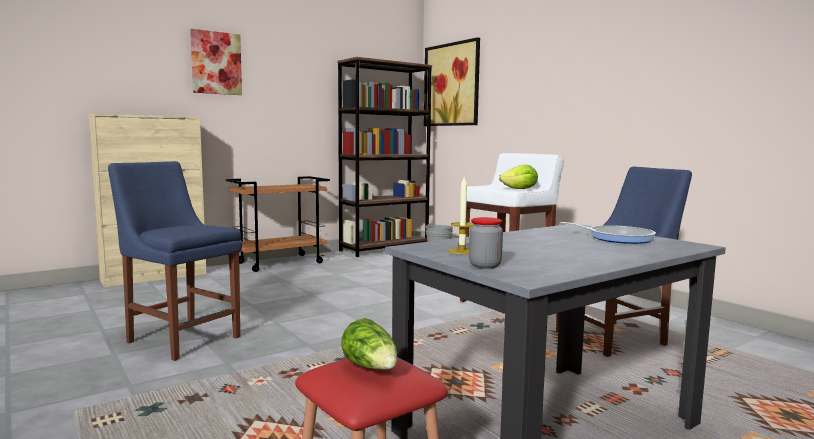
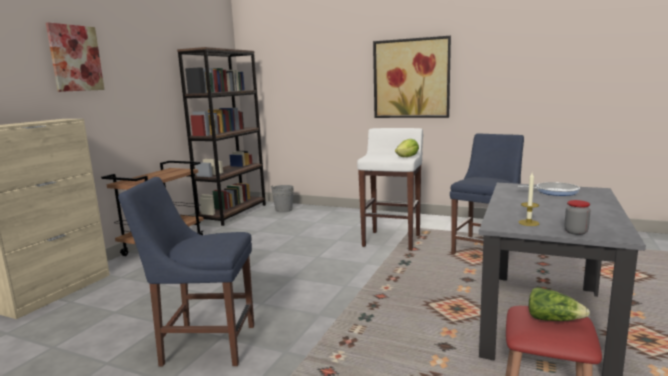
camera: 30 degrees left, 5 degrees up
picture [424,37,480,126] -> picture moved to [373,36,451,118]

